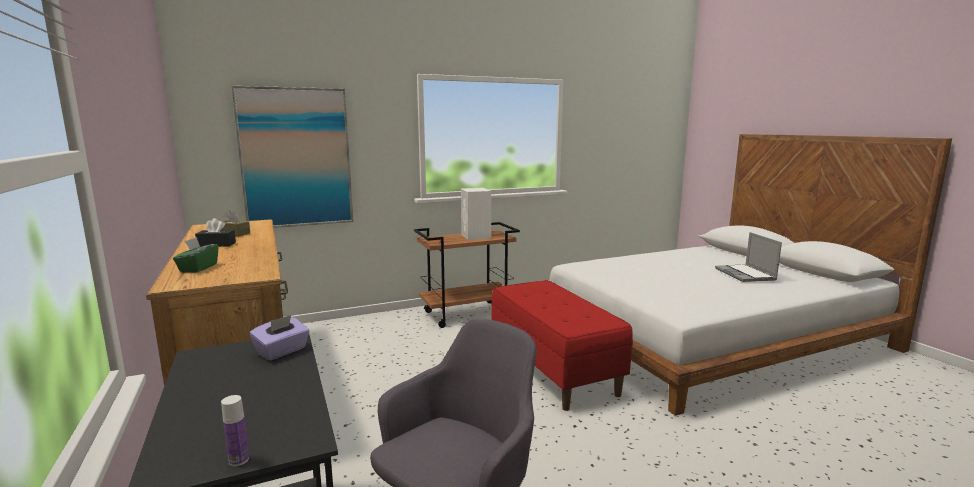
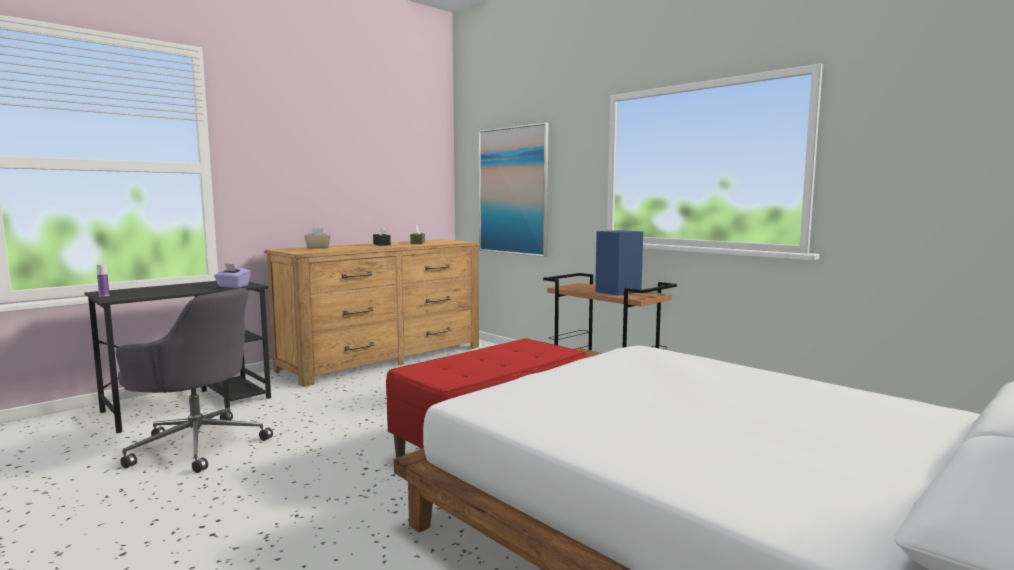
camera: 70 degrees right, 5 degrees down
green tissue box [173,237,219,272] -> beige tissue box [304,228,331,249]
white speaker [461,188,491,240] -> blue speaker [595,230,643,296]
laptop [715,232,782,282] -> none

